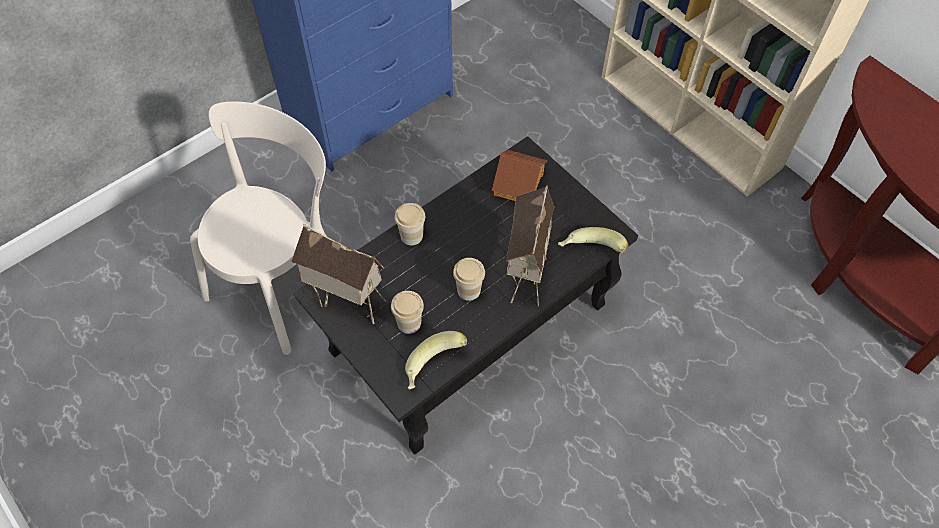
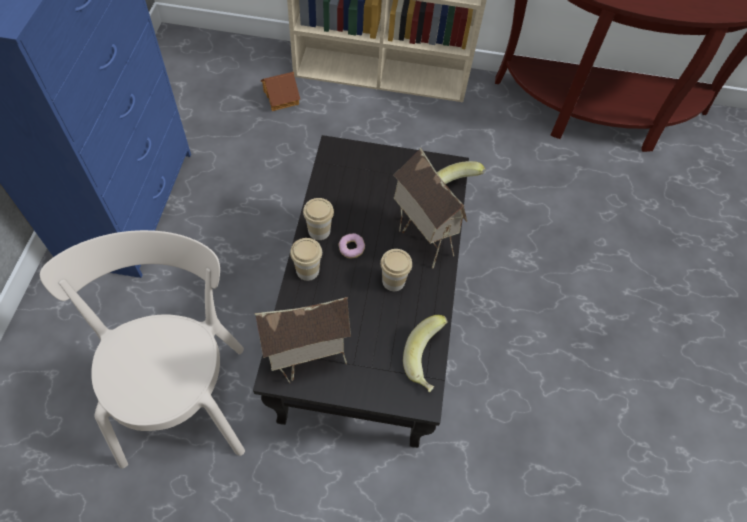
camera: 45 degrees left, 0 degrees up
cup [391,291,424,334] -> cup moved to [303,198,334,240]
toy house [492,150,547,201] -> toy house moved to [261,72,300,111]
none -> donut [339,233,365,258]

